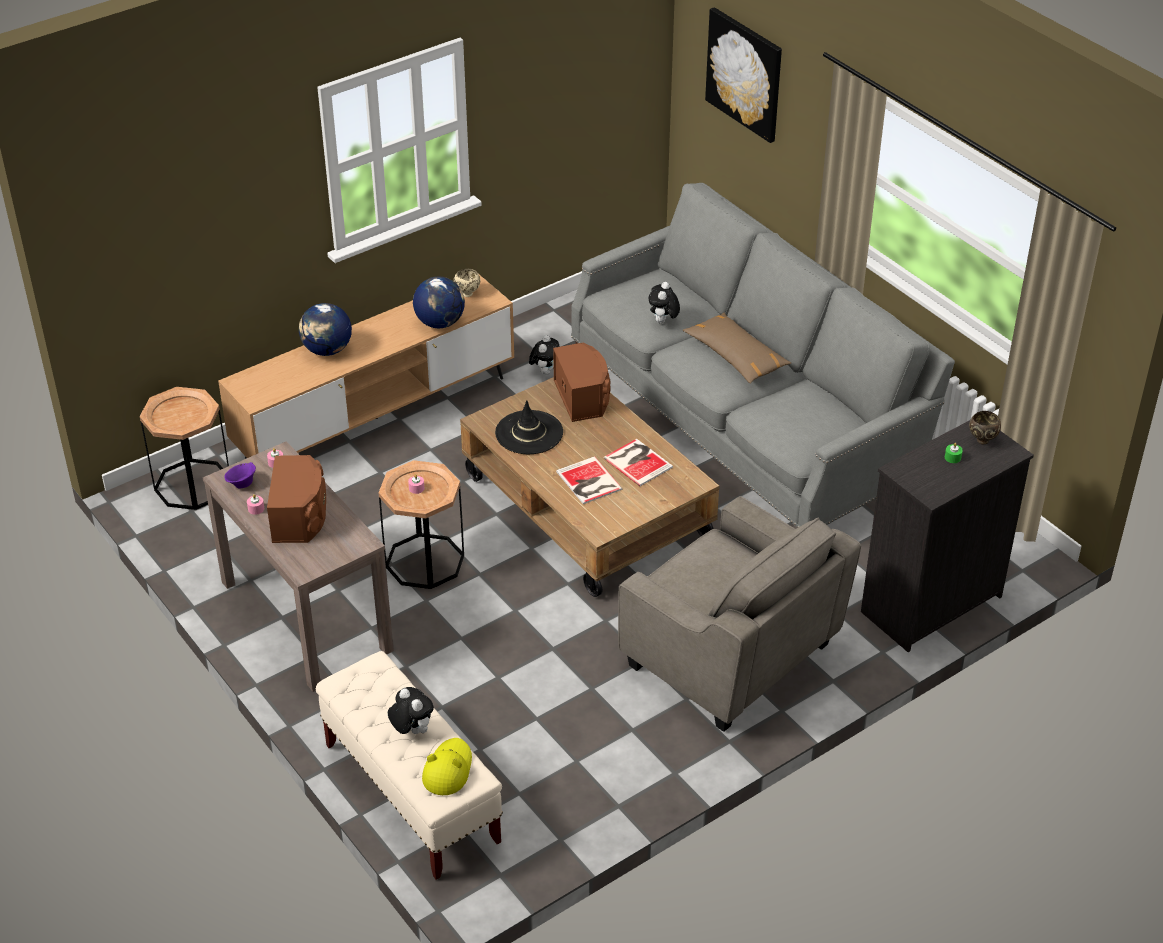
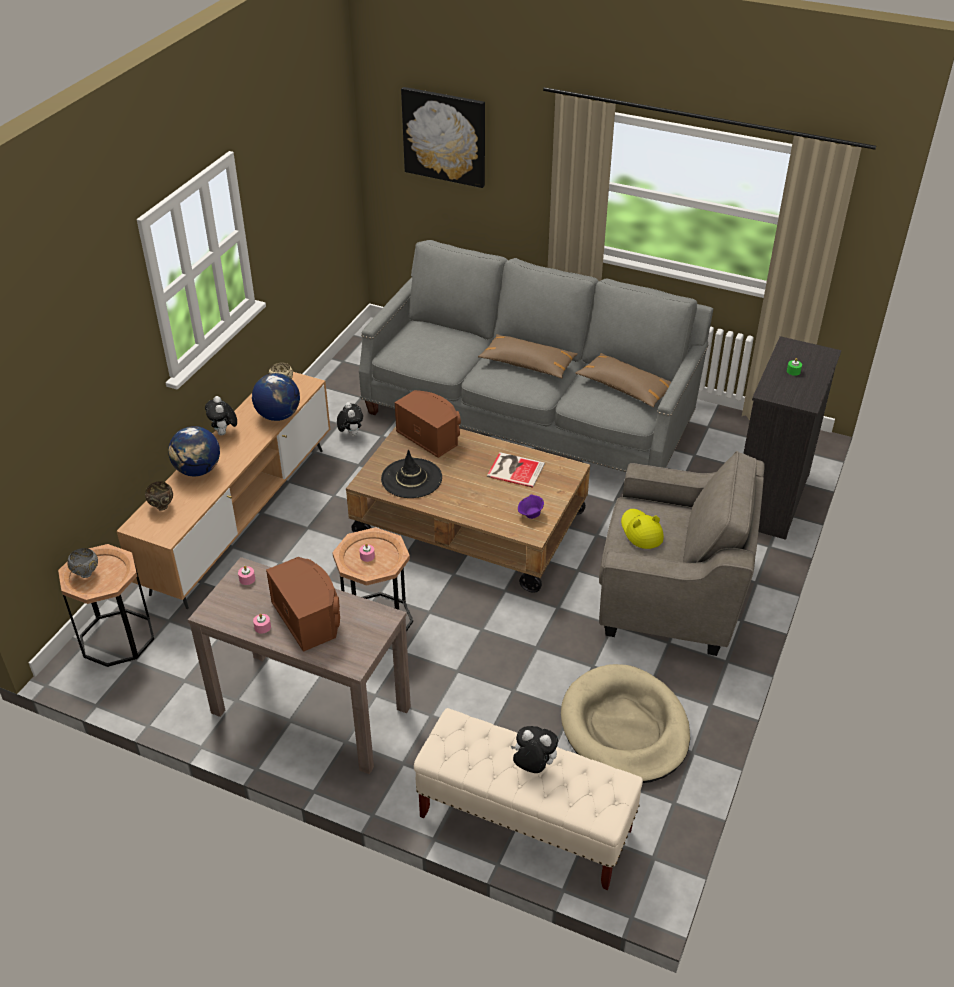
camera: 30 degrees left, 0 degrees up
purple bowl [225,462,256,488] -> purple bowl moved to [518,495,544,519]
yellow hat [422,738,472,795] -> yellow hat moved to [621,509,664,549]
book [556,456,622,504] -> none
plush toy [649,282,680,324] -> plush toy moved to [205,396,237,435]
brown bowl [969,411,1001,445] -> brown bowl moved to [145,481,173,511]
none -> grey bowl [67,548,98,578]
none -> beige dog bed [561,664,690,783]
none -> brown pillow [575,353,671,407]

